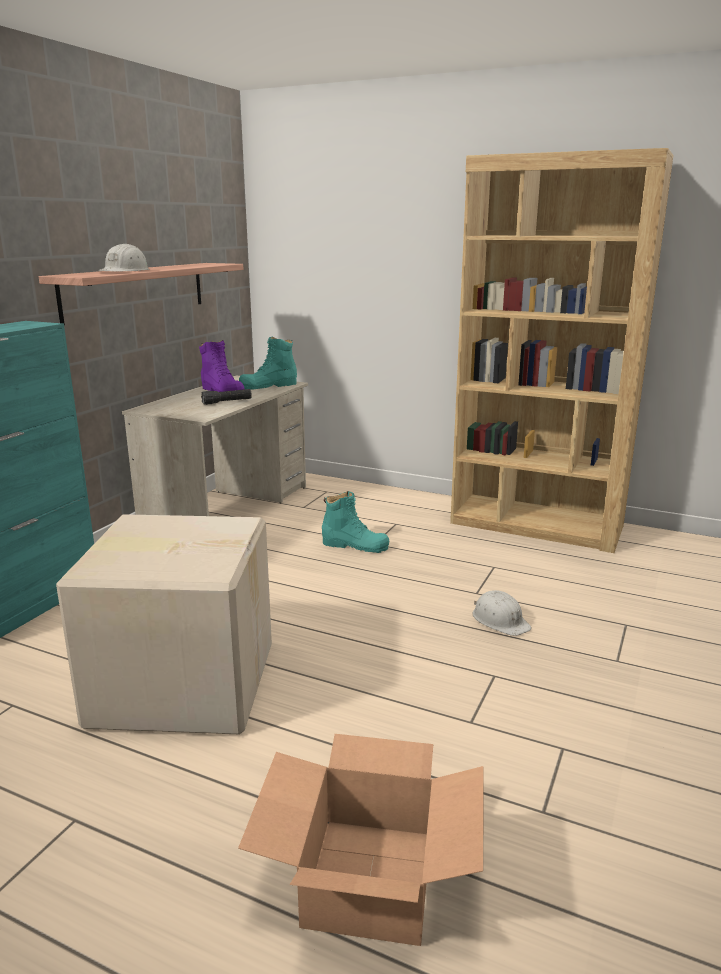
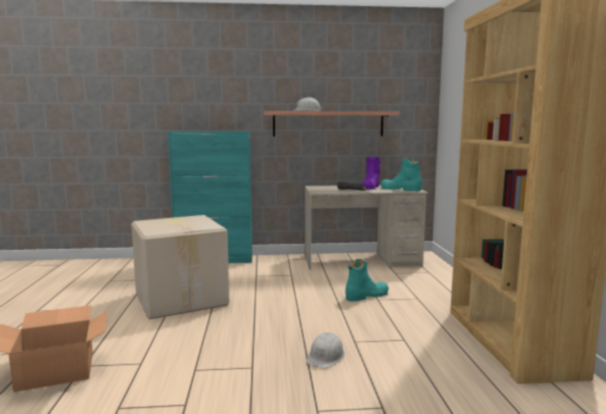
camera: 60 degrees right, 10 degrees down
turquoise boot [322,491,390,553] -> turquoise boot turned 105 degrees counterclockwise [345,259,389,302]

